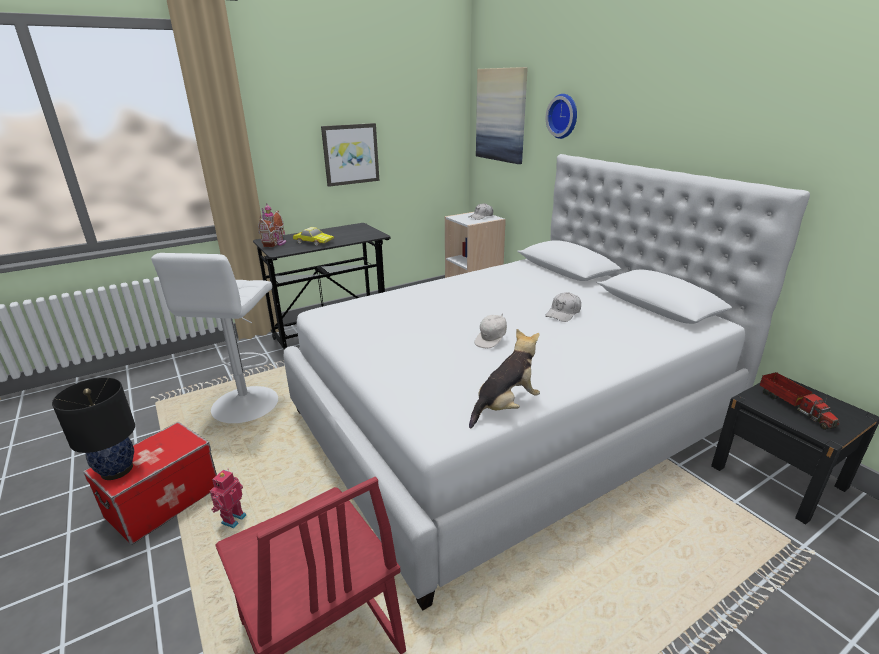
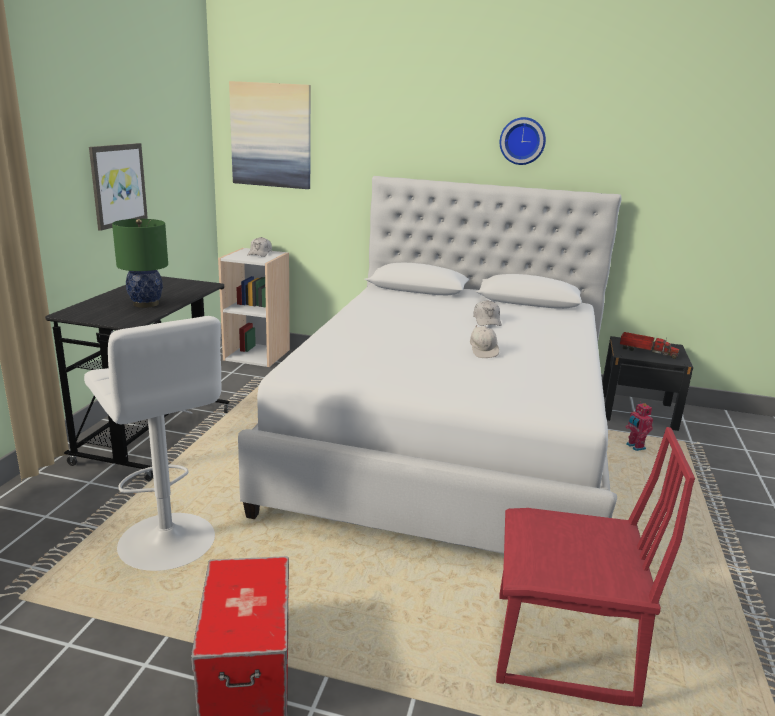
camera: 45 degrees left, 5 degrees down
black table lamp [52,378,135,480] -> none
toy robot [210,469,246,528] -> toy robot moved to [625,402,653,451]
toy house [258,204,286,247] -> none
toy car [293,227,334,246] -> green table lamp [112,219,168,308]
plush toy [469,329,540,428] -> none
wall clock [546,94,577,139] -> wall clock moved to [500,117,546,165]

